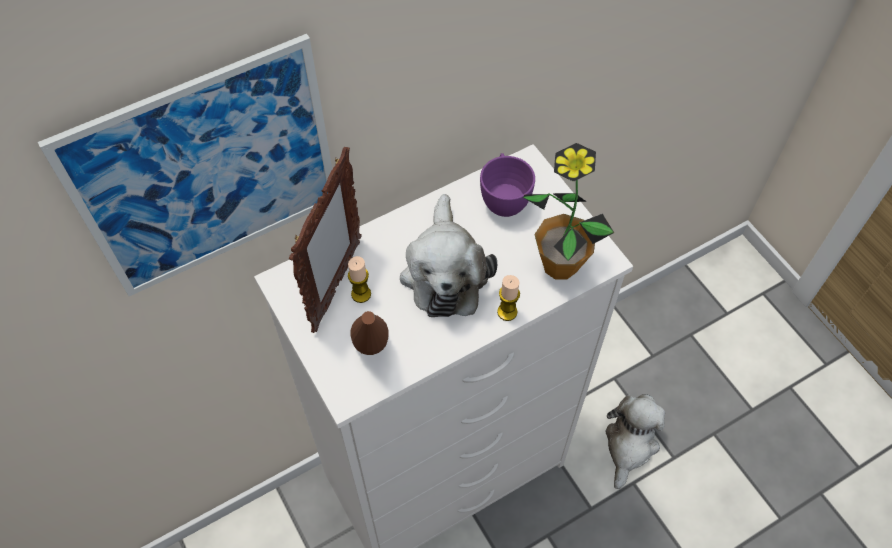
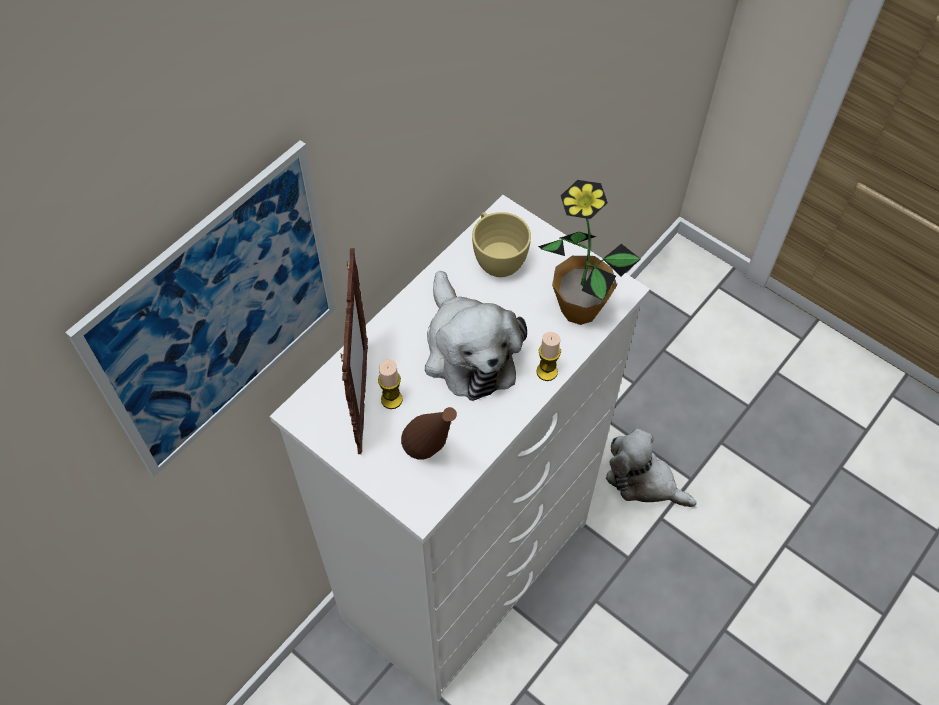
camera: 20 degrees left, 0 degrees up
purple cup [480,153,535,217] -> yellow cup [472,212,531,277]
plush toy [606,394,665,489] -> plush toy turned 60 degrees counterclockwise [606,429,697,507]

